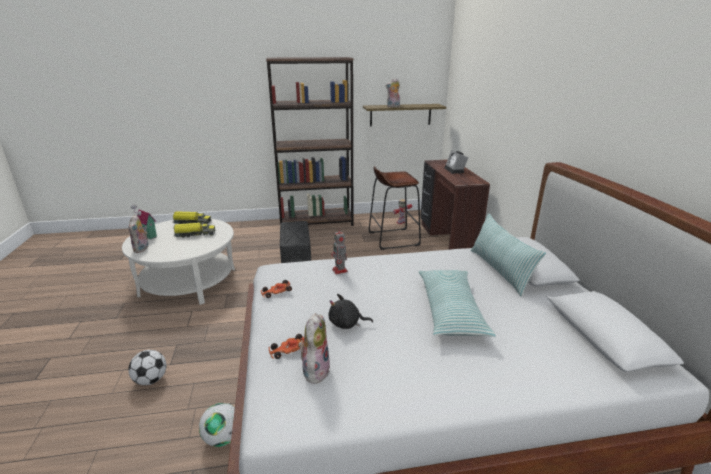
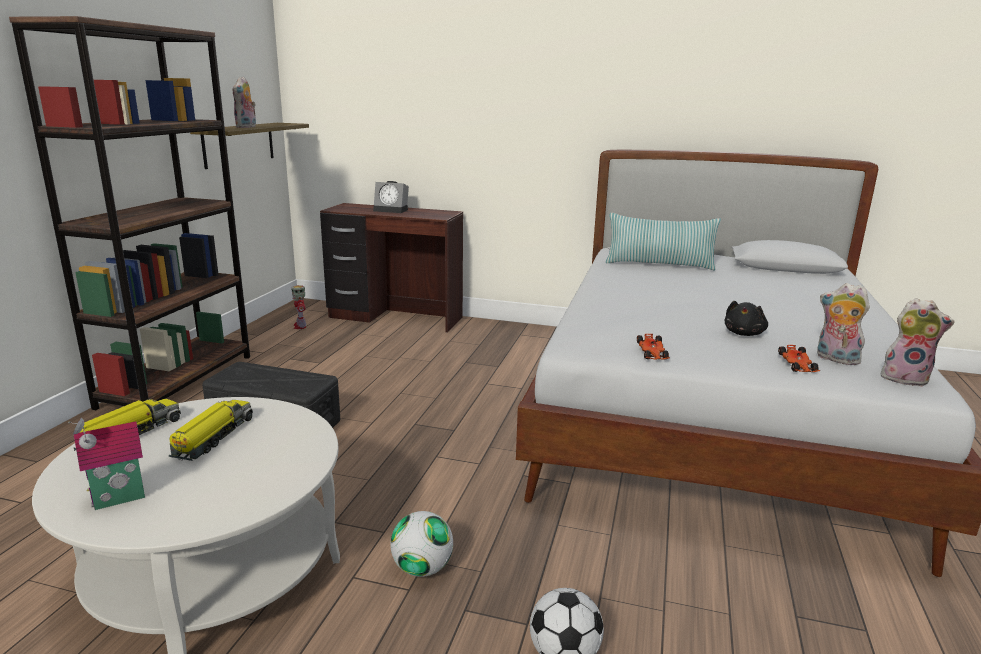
camera: 65 degrees left, 5 degrees down
plush toy [129,214,148,253] -> plush toy moved to [881,298,954,386]
football [199,403,235,447] -> football moved to [390,511,453,577]
toy robot [331,228,348,274] -> none
brown stool [369,166,421,250] -> none
pillow [419,270,495,337] -> none

